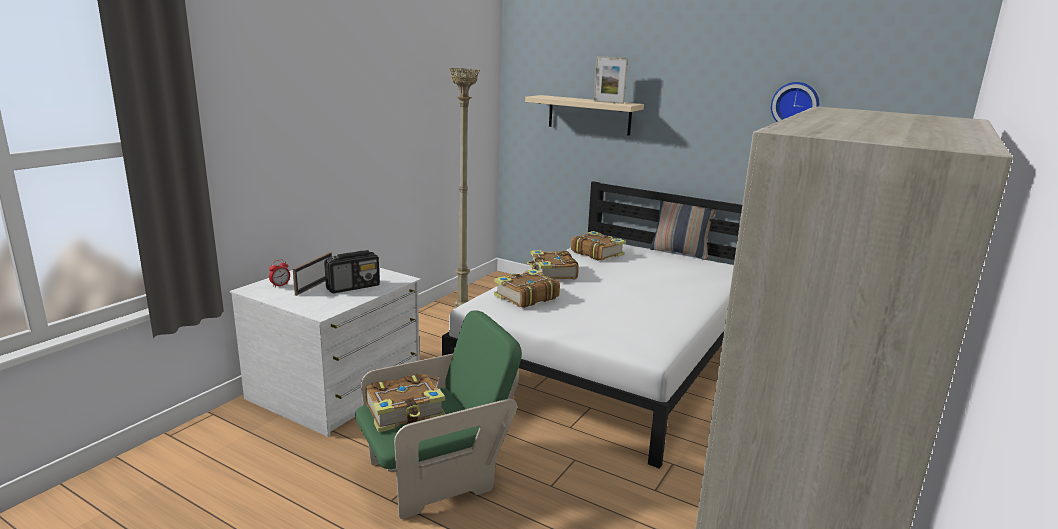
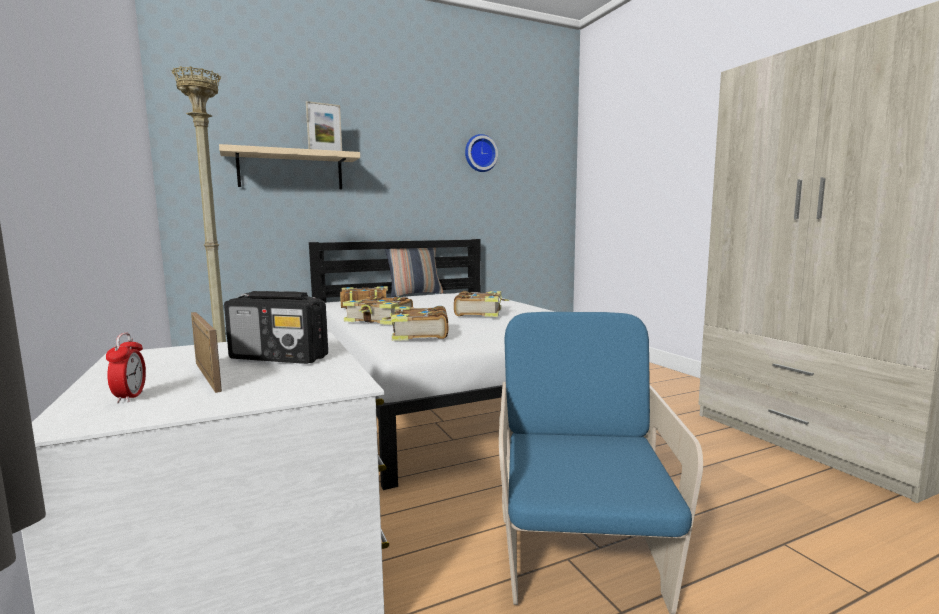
camera: 55 degrees left, 10 degrees down
radio [324,250,380,293] -> radio turned 105 degrees clockwise [224,291,328,364]
green armchair [355,310,521,519] -> blue armchair [499,312,703,614]
book [365,373,445,433] -> book moved to [454,291,509,317]

